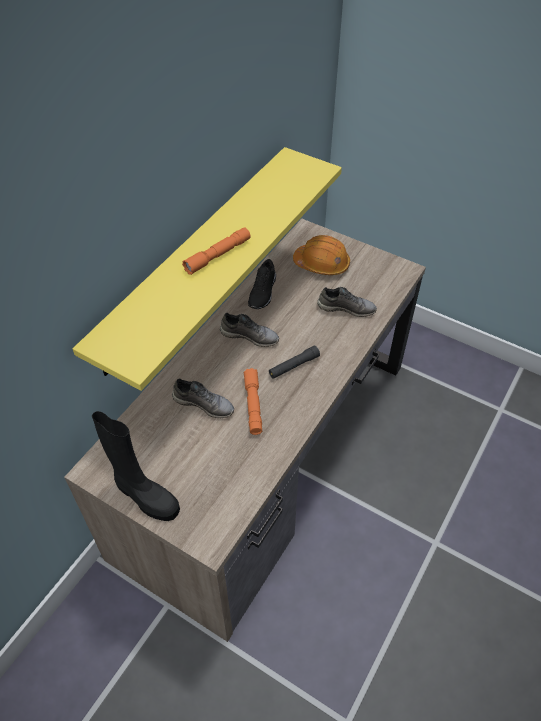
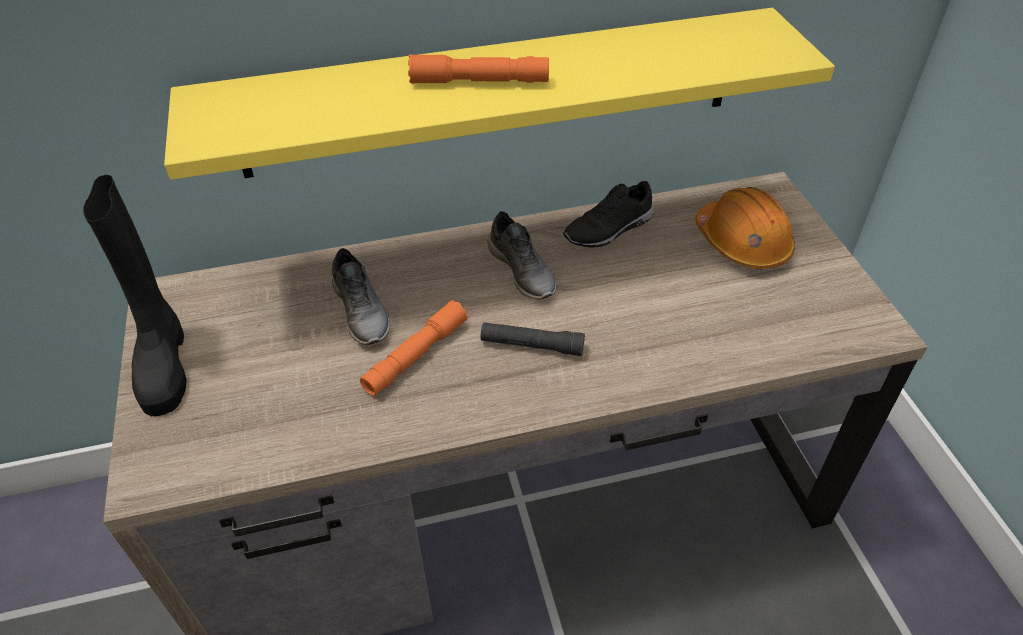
camera: 45 degrees right, 5 degrees down
grey shoe [317,287,377,317] -> none

